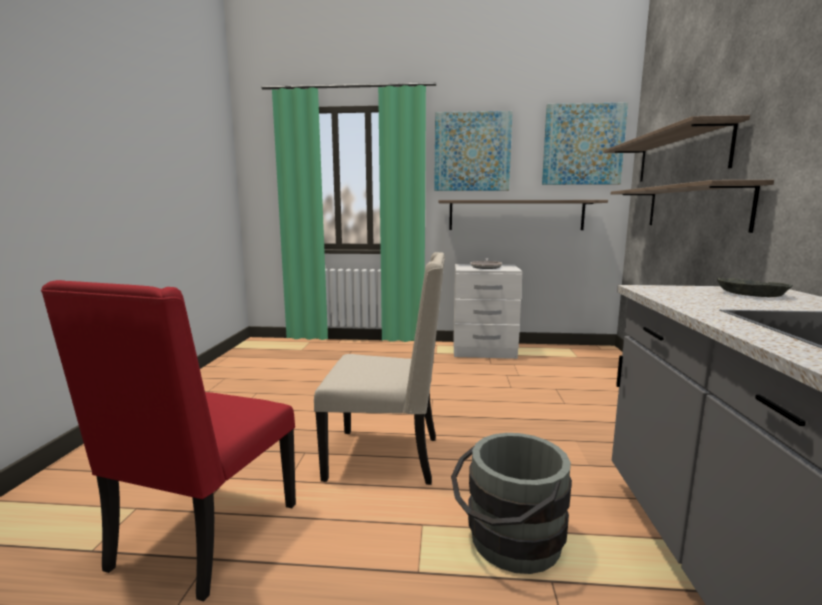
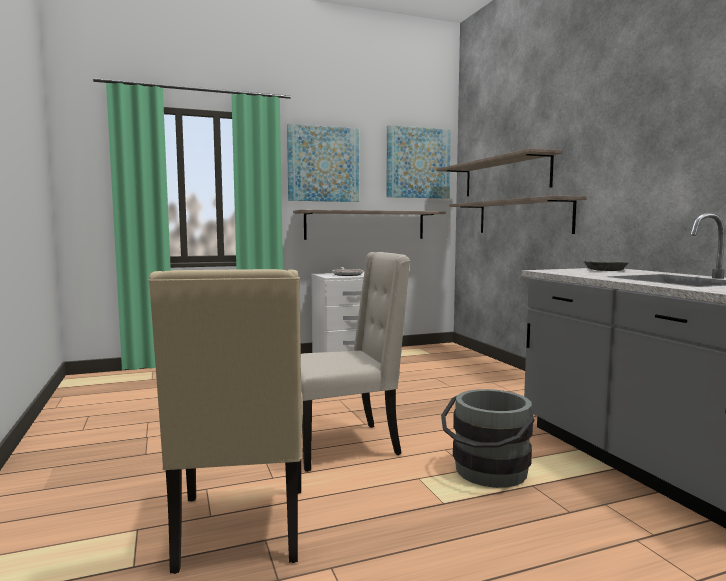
camera: 25 degrees left, 5 degrees down
red chair [41,280,296,601] -> beige chair [148,269,303,574]

